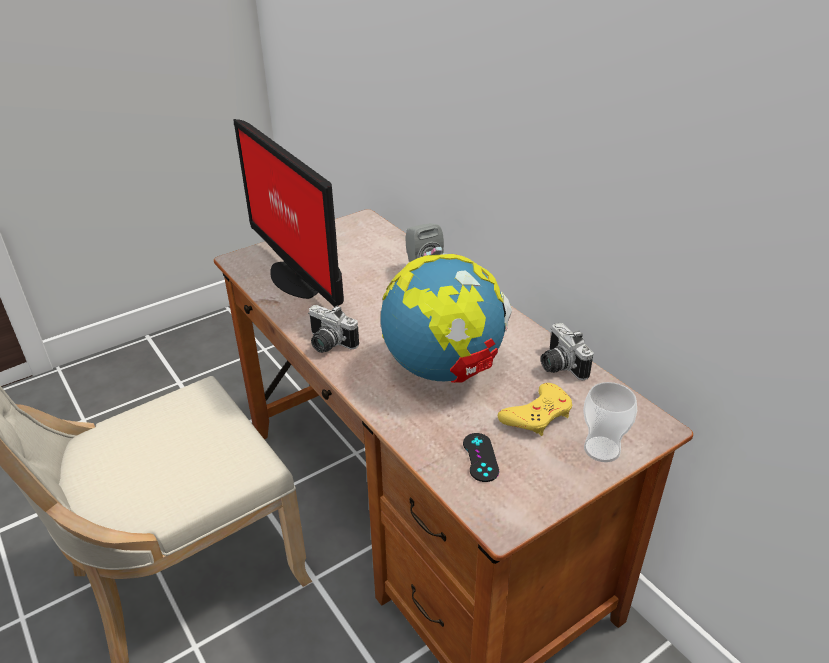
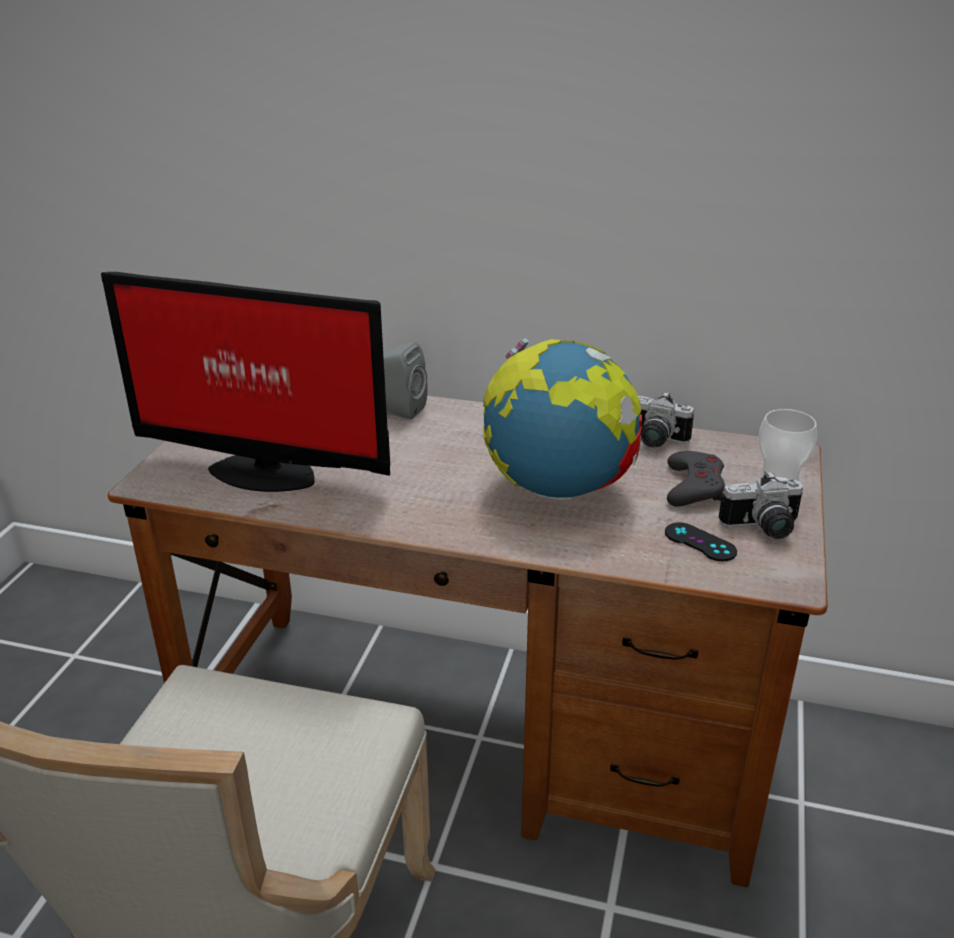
camera: 40 degrees left, 5 degrees down
camera [308,305,359,353] -> camera moved to [719,471,803,539]
yellow game controller [498,383,572,436] -> grey game controller [667,451,725,506]

